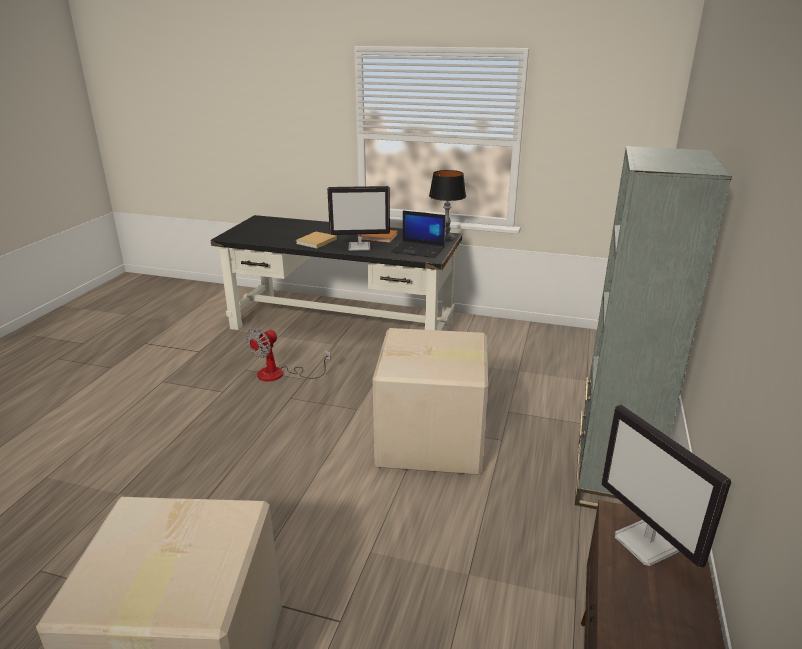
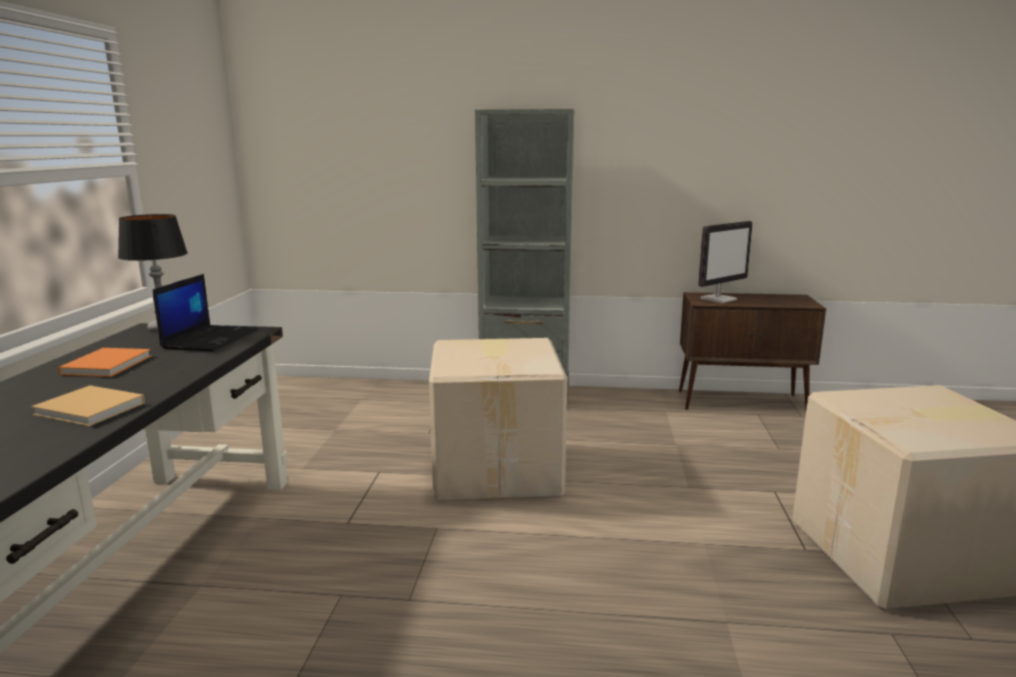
camera: 100 degrees left, 10 degrees down
fan [246,328,331,381] -> none
monitor [327,186,390,251] -> none

